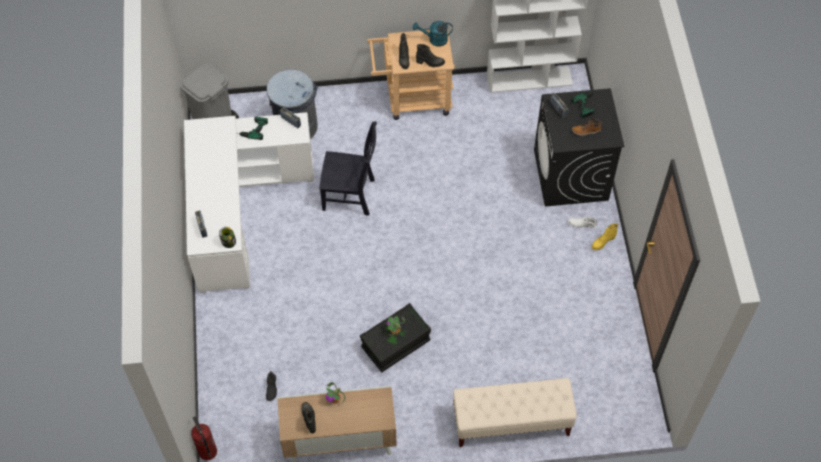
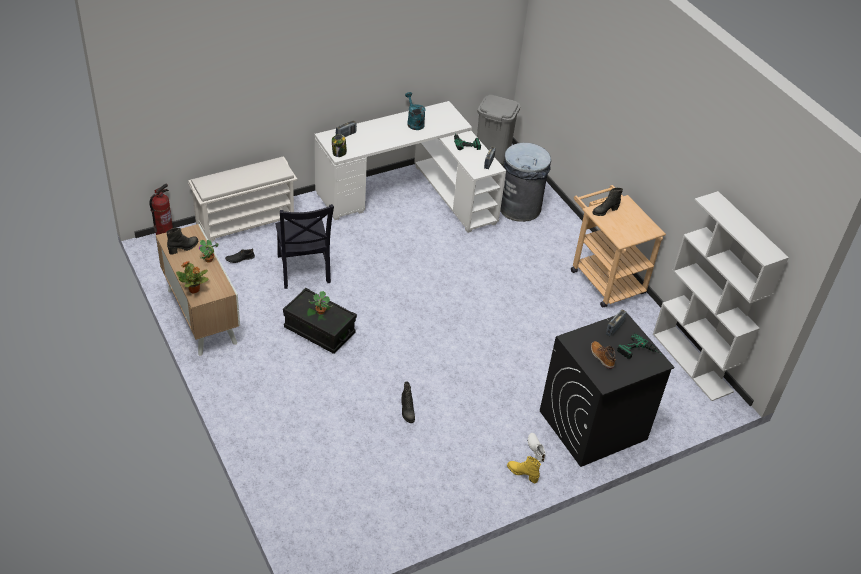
camera: 65 degrees right, 15 degrees down
black chair [319,121,377,216] -> black chair moved to [275,204,334,289]
turquoise watering can [413,21,453,46] -> turquoise watering can moved to [405,92,426,130]
black boot [416,44,445,67] -> black boot moved to [401,381,415,423]
beige bench [453,378,577,447] -> none
none -> potted plant [176,261,209,294]
none -> white shoe rack [188,156,297,242]

